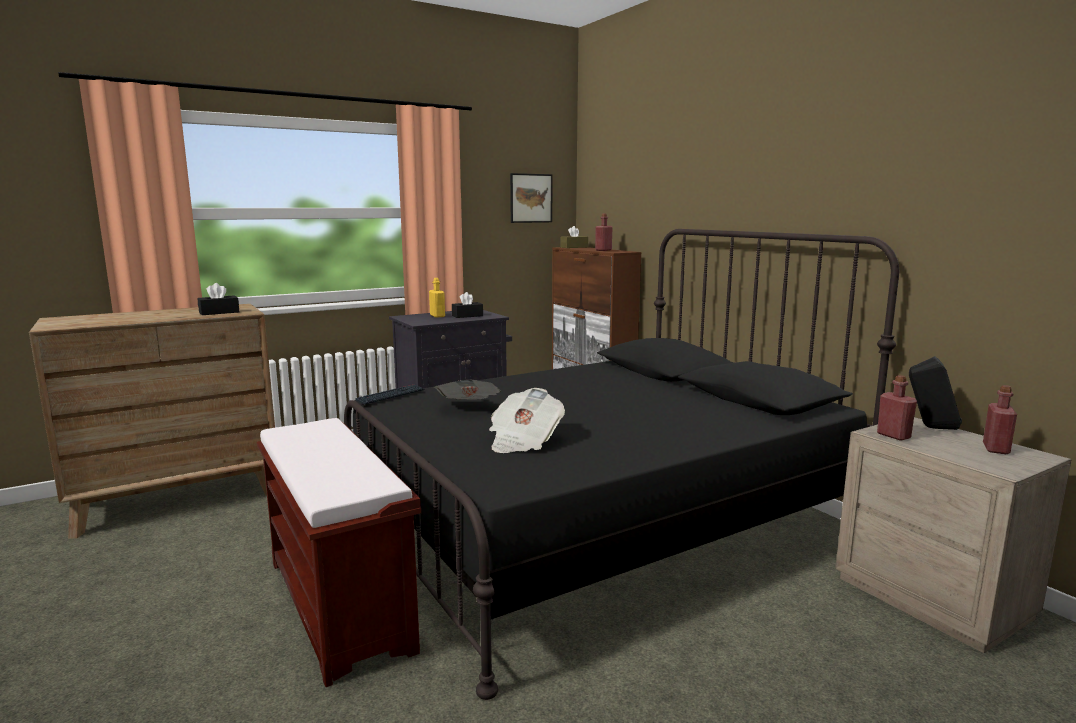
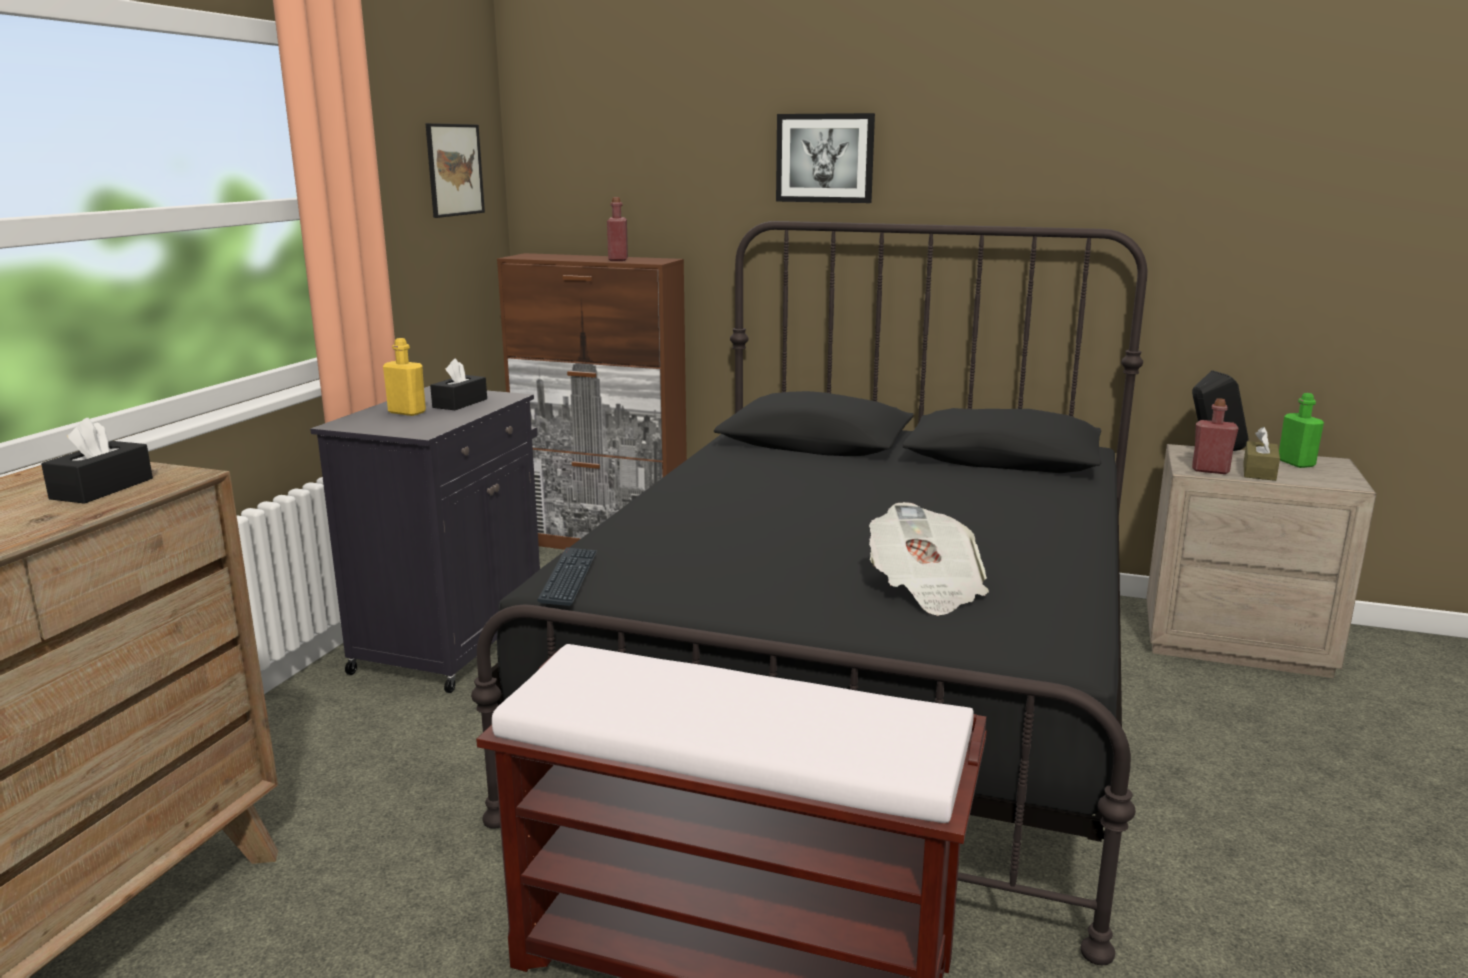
camera: 40 degrees left, 5 degrees up
newspaper [434,380,501,400] -> none
brown tissue box [561,226,588,248] -> brown tissue box moved to [1243,427,1280,481]
red bottle [983,385,1017,454] -> green bottle [1279,393,1324,468]
none -> picture [776,113,875,203]

